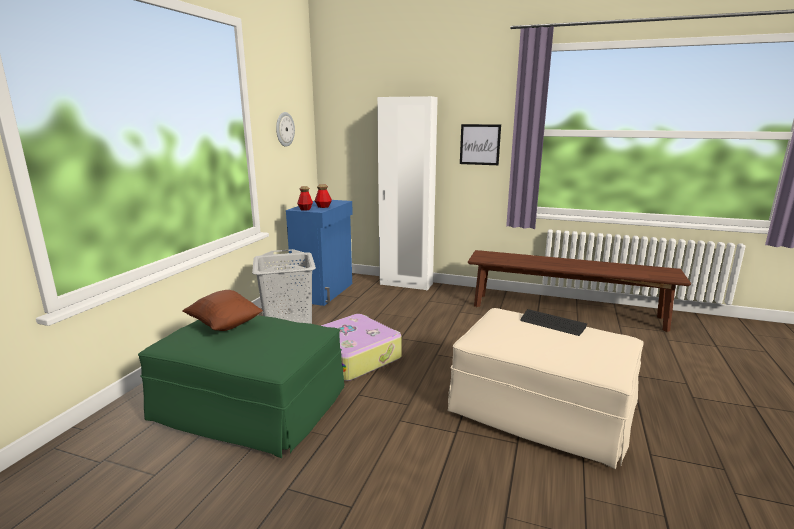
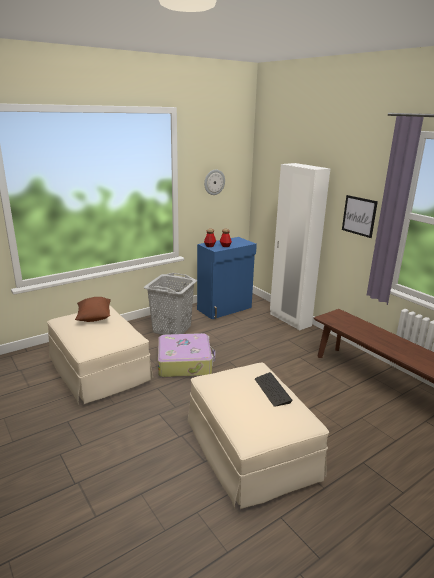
camera: 35 degrees right, 5 degrees up
green ottoman [138,315,345,458] -> beige ottoman [47,306,153,405]

